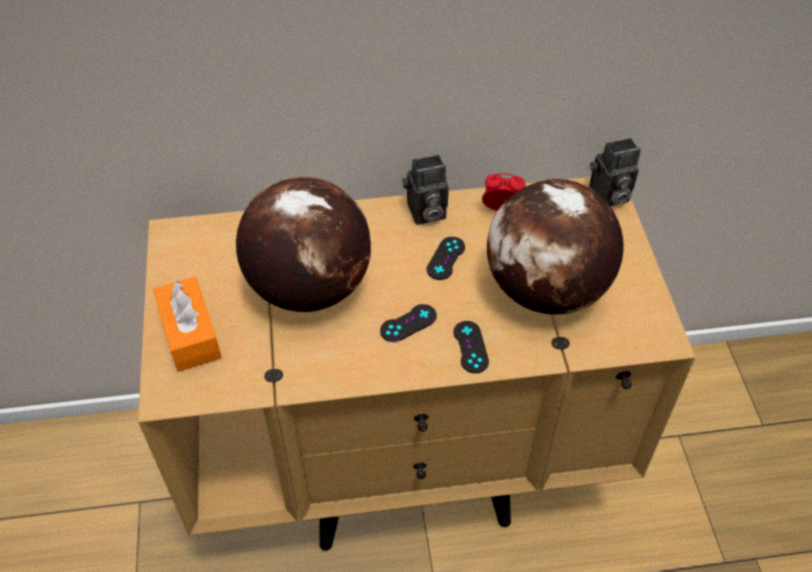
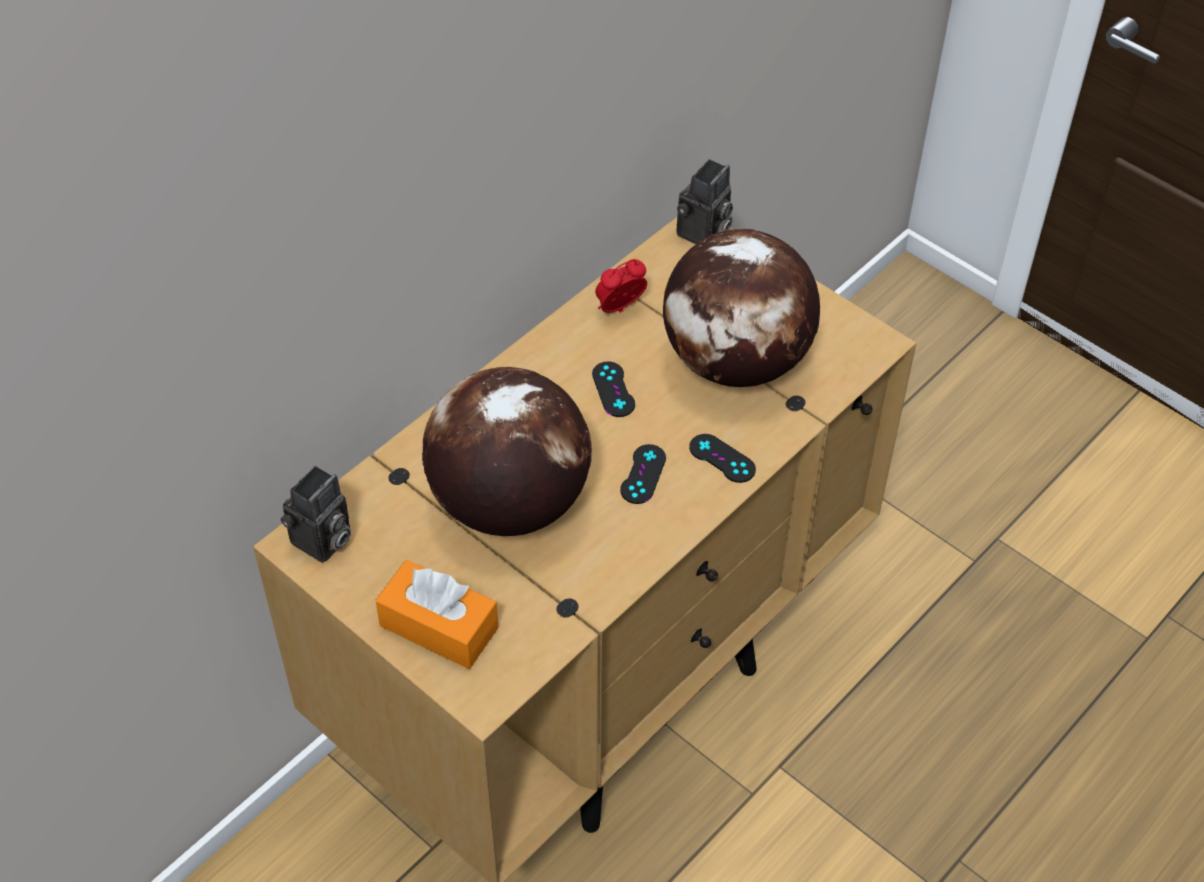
camera: 40 degrees left, 0 degrees up
camera [402,155,449,224] -> camera moved to [281,466,351,563]

